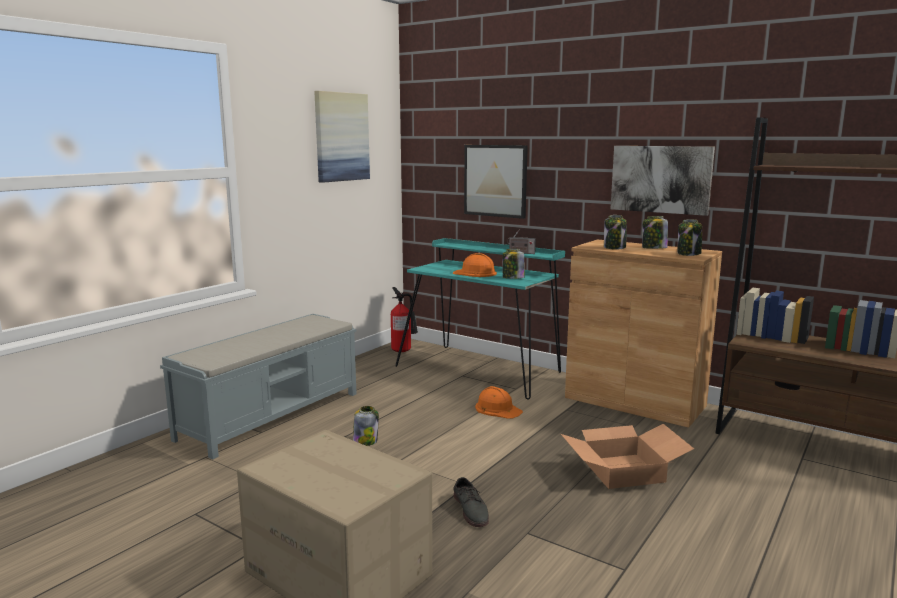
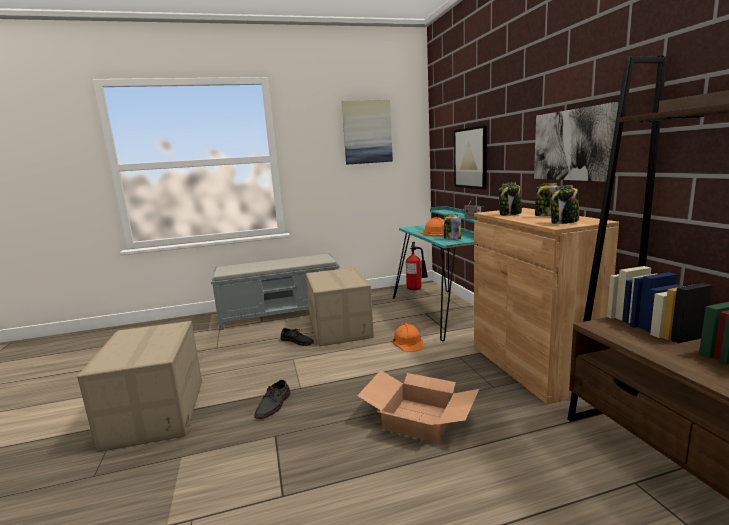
camera: 40 degrees right, 0 degrees up
jar [353,406,379,446] -> grey shoe [281,328,314,346]
none -> cardboard box [306,267,374,346]

